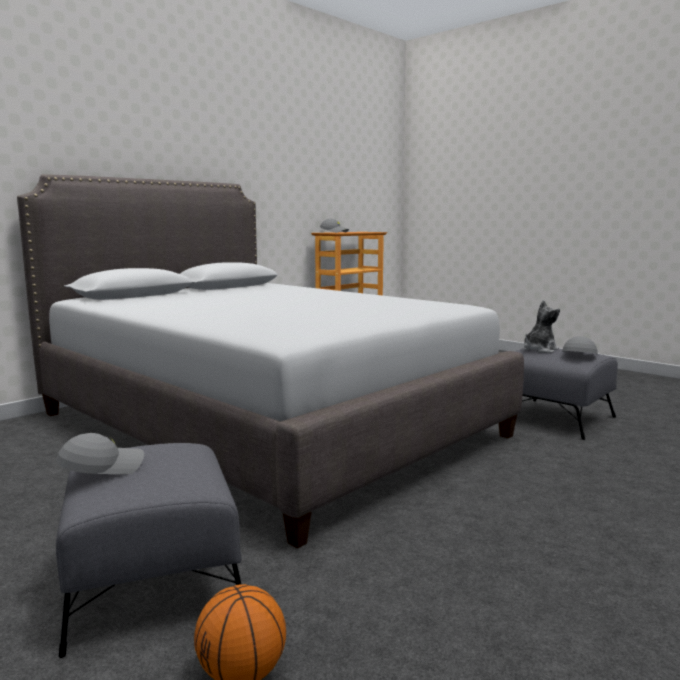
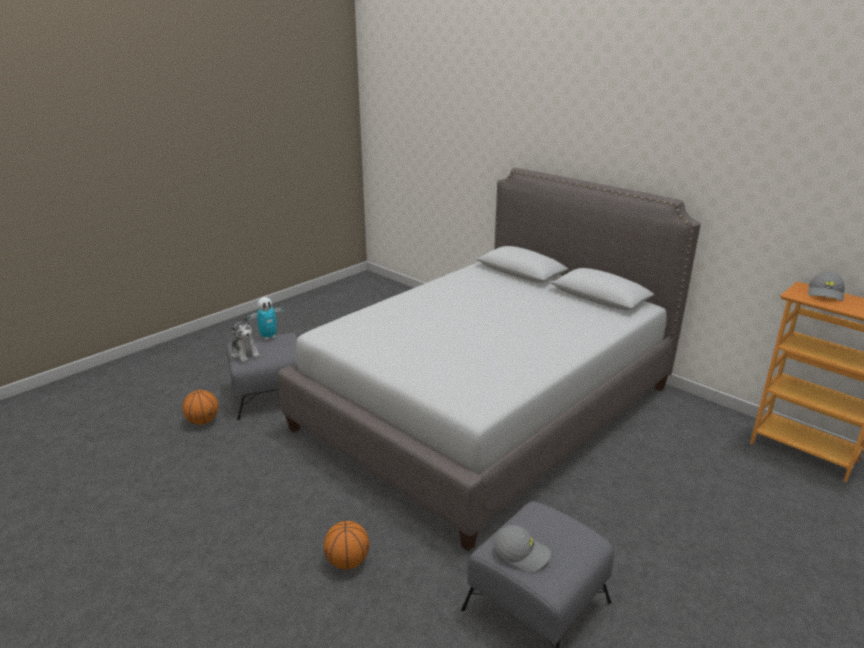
camera: 90 degrees right, 15 degrees up
grey cap [56,433,144,475] -> toy robot [248,297,284,340]
plush toy [523,300,560,353] -> plush toy moved to [229,317,260,362]
none -> basketball [324,521,369,569]

